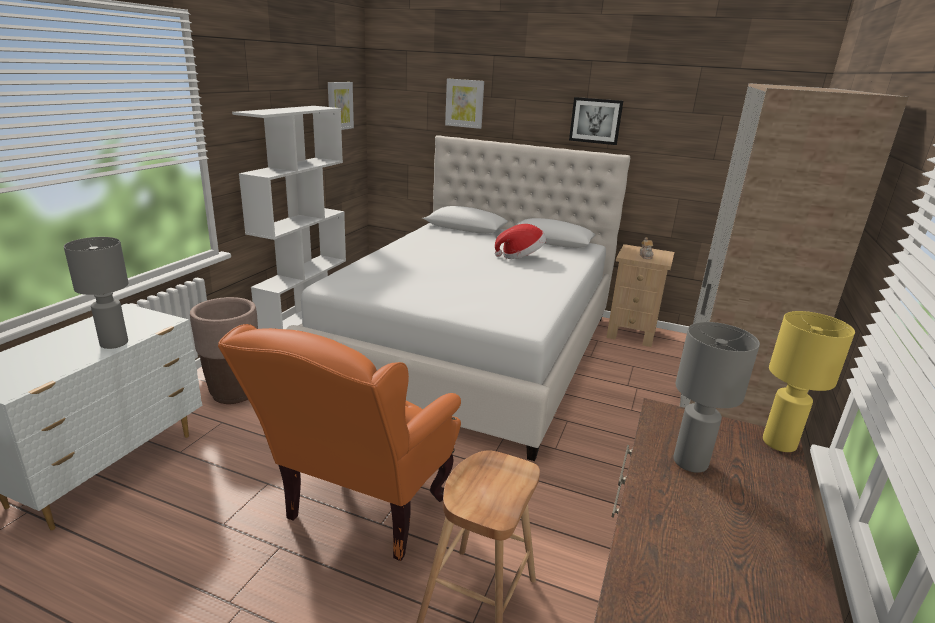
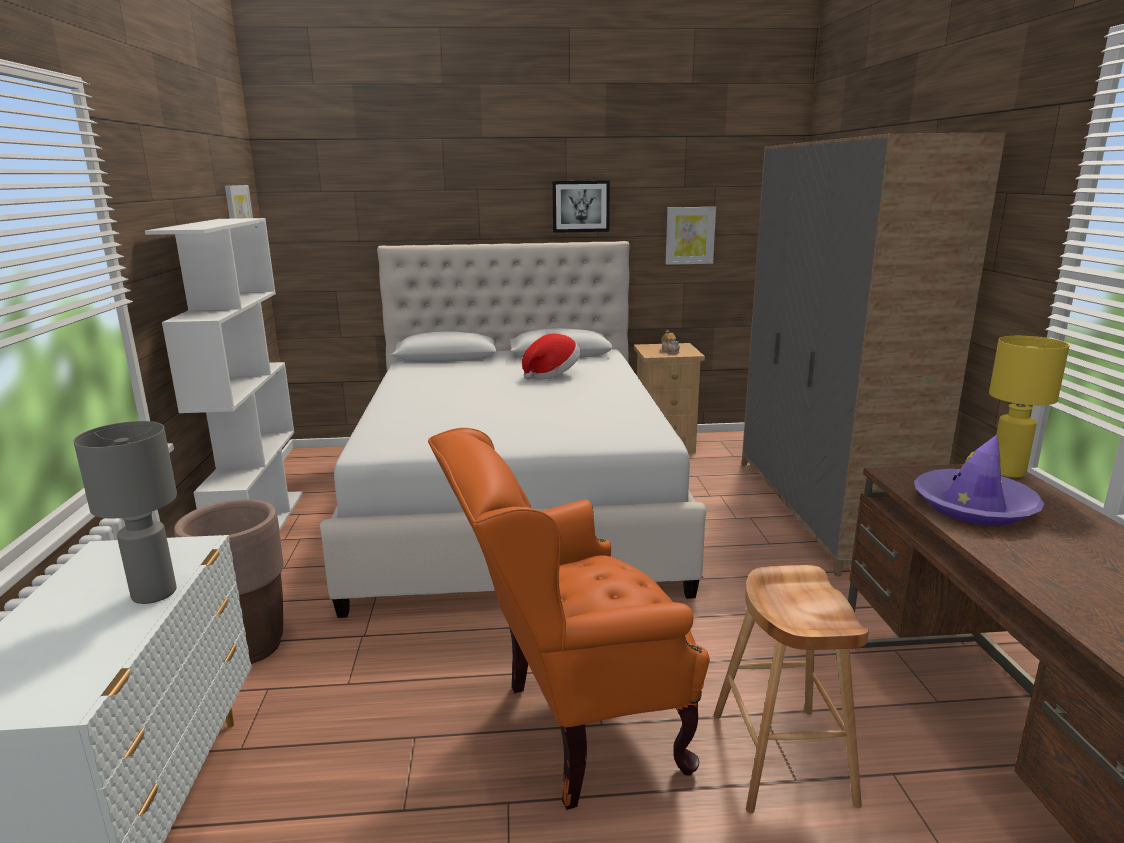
camera: 25 degrees left, 5 degrees down
orange armchair [218,324,461,561] -> orange armchair turned 75 degrees clockwise [428,428,709,810]
picture [445,78,484,129] -> picture moved to [666,207,716,265]
grey table lamp [673,322,760,473] -> purple hat [914,435,1044,526]

